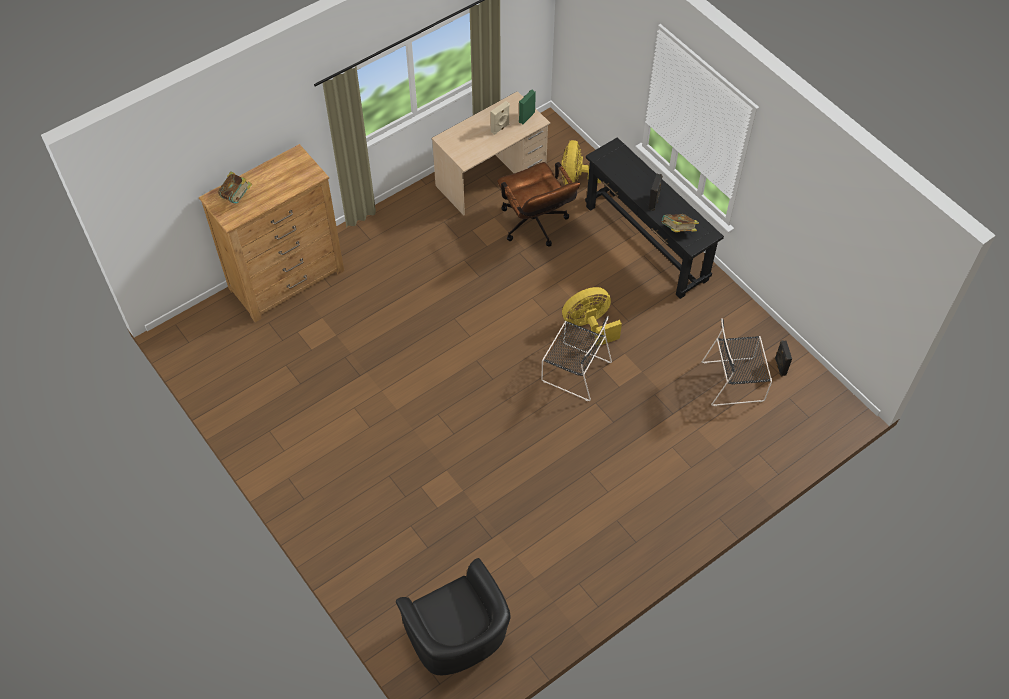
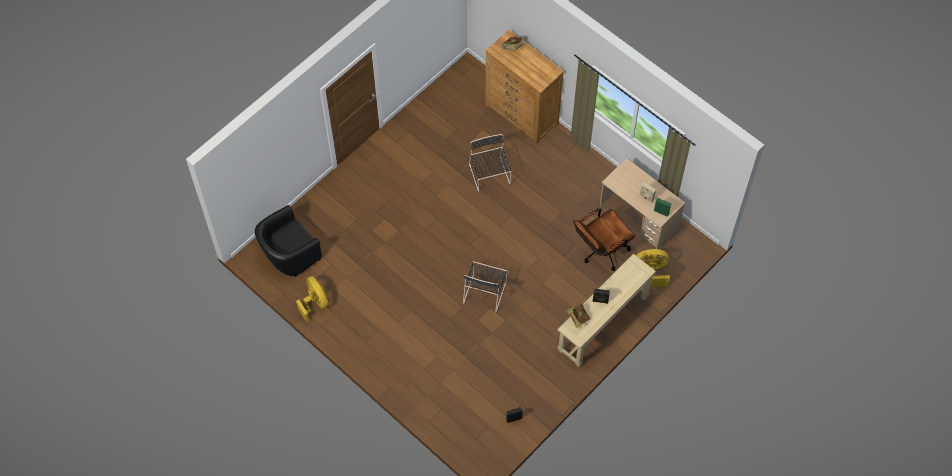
camera: 80 degrees right, 5 degrees up
yellow fan [562,287,622,347] -> yellow fan moved to [296,276,328,323]
black console table [585,137,724,299] -> beige console table [557,254,656,367]
black chair [702,318,772,406] -> black chair moved to [469,134,511,192]

